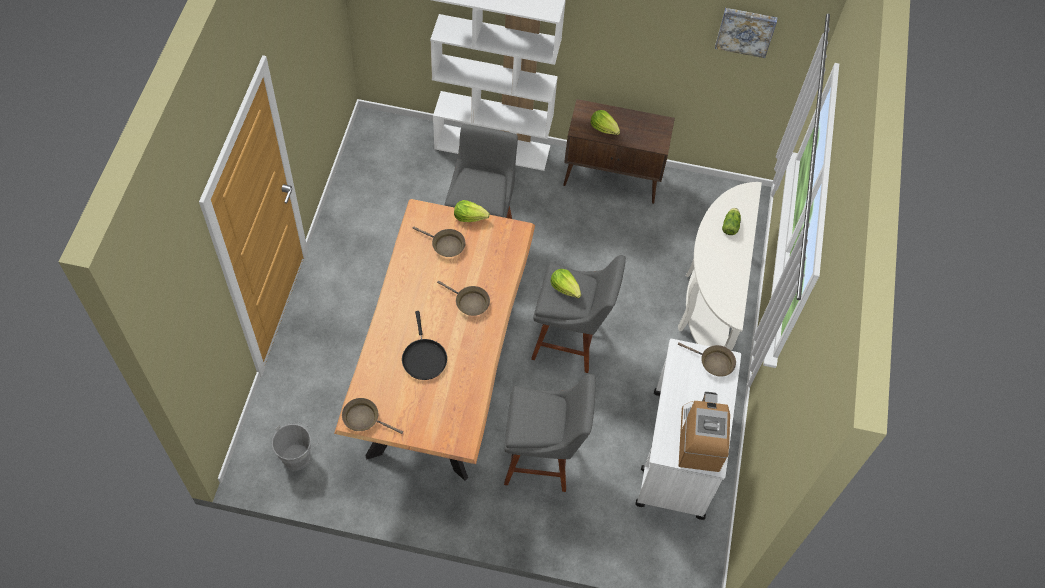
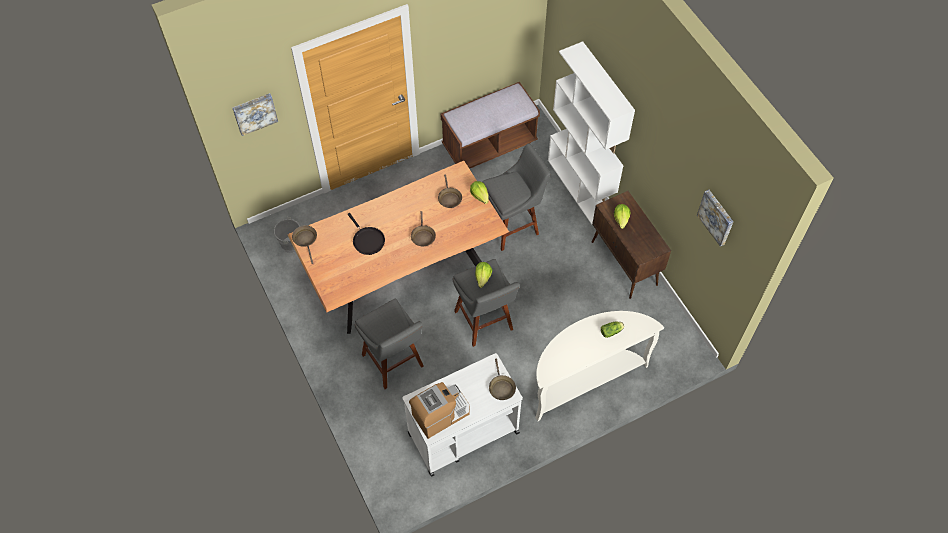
camera: 55 degrees right, 0 degrees up
black frying pan [402,311,447,380] -> black frying pan turned 75 degrees counterclockwise [347,213,385,255]
none -> picture [232,93,278,136]
none -> brown bench [440,82,540,169]

